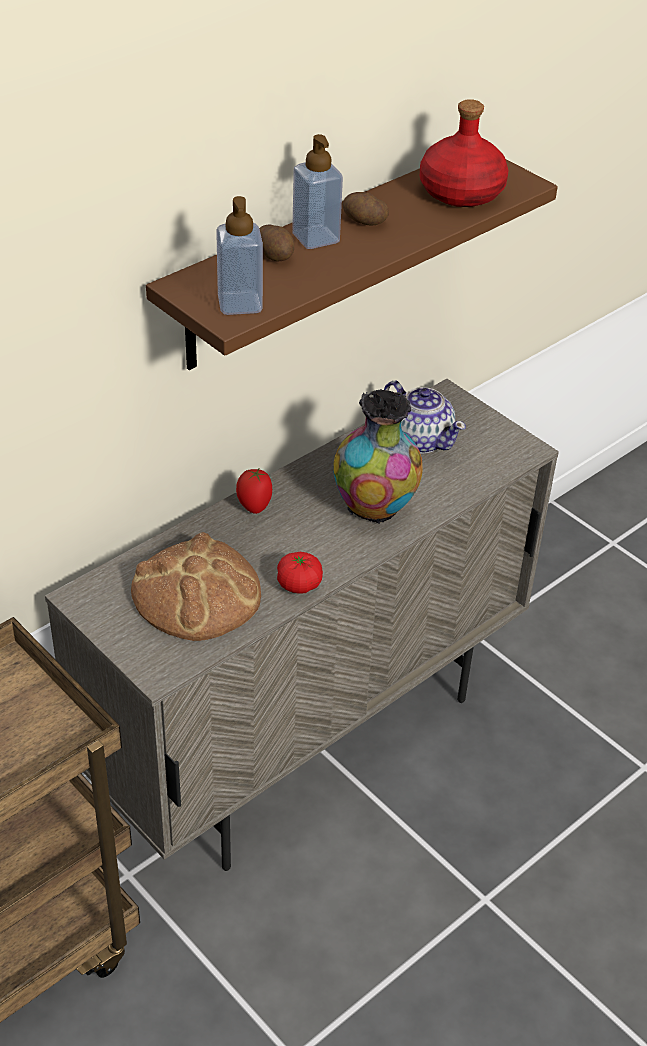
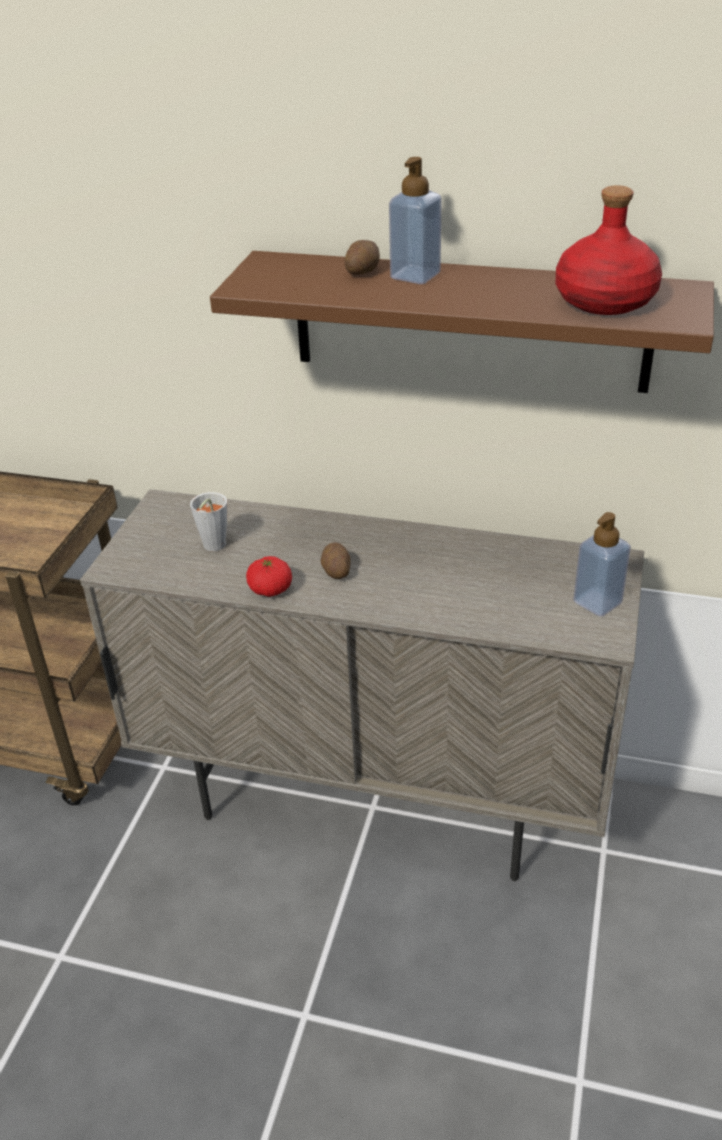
camera: 60 degrees right, 5 degrees down
bread [131,532,261,641] -> grey cup [190,492,227,551]
soap dispenser [216,196,263,315] -> soap dispenser moved to [573,512,631,617]
tomato [236,469,272,514] -> none
vase [333,389,423,524] -> none
potato [343,192,389,226] -> potato moved to [321,542,351,579]
teapot [384,381,466,454] -> none

